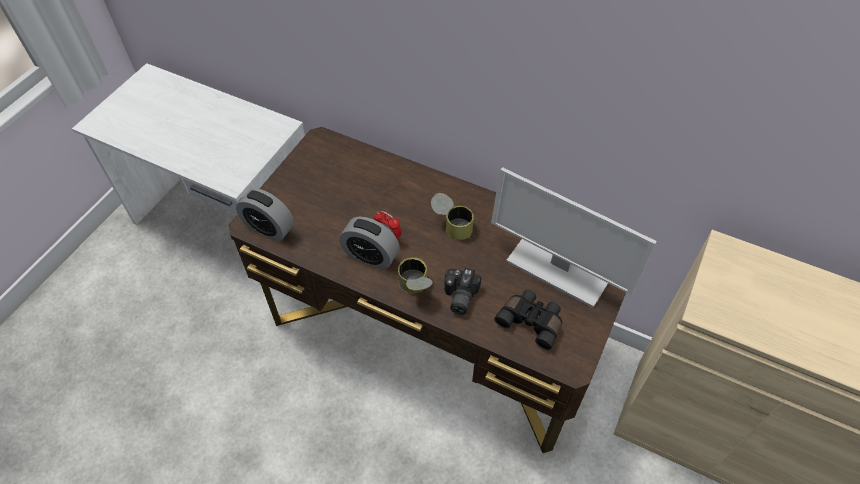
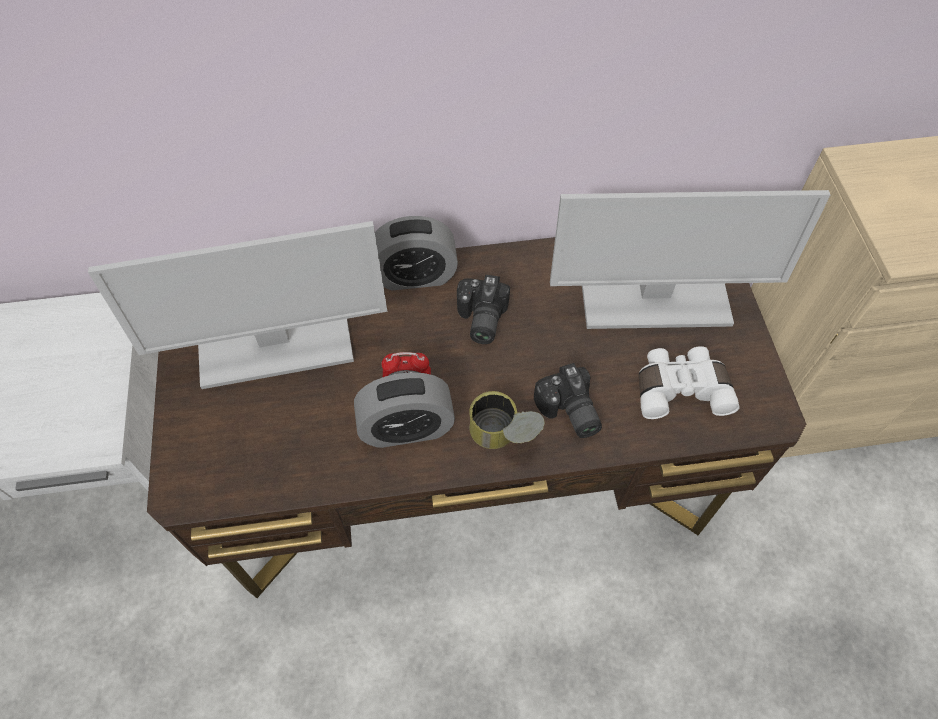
camera: 35 degrees left, 5 degrees up
alarm clock [236,188,294,242] -> alarm clock moved to [375,216,458,290]
can [431,193,474,240] -> camera [457,275,510,344]
black binoculars [494,290,562,350] -> white binoculars [639,346,740,419]
none -> monitor [88,221,388,389]

